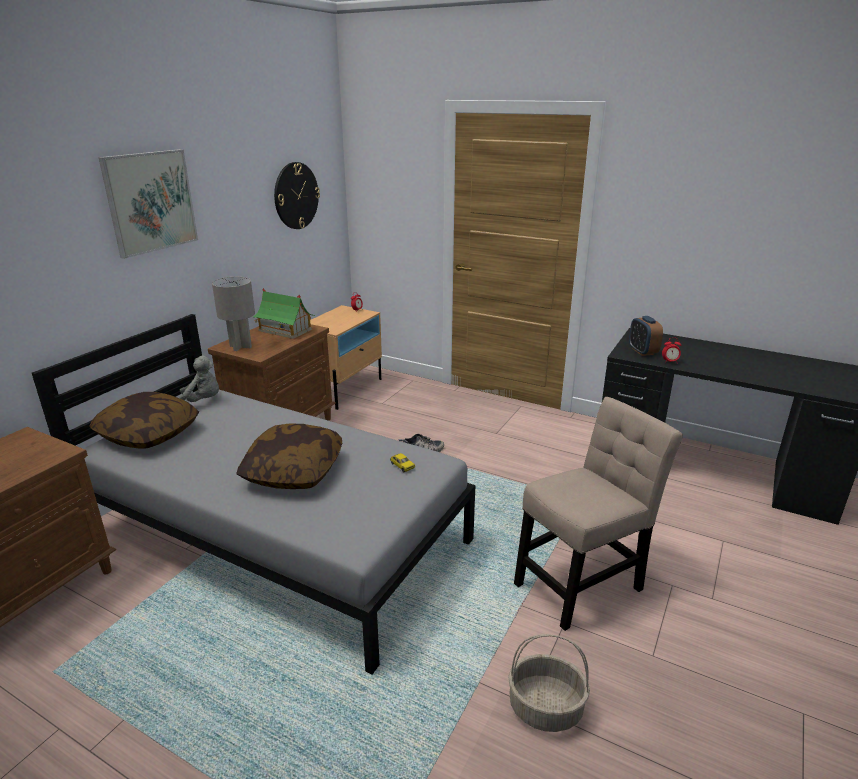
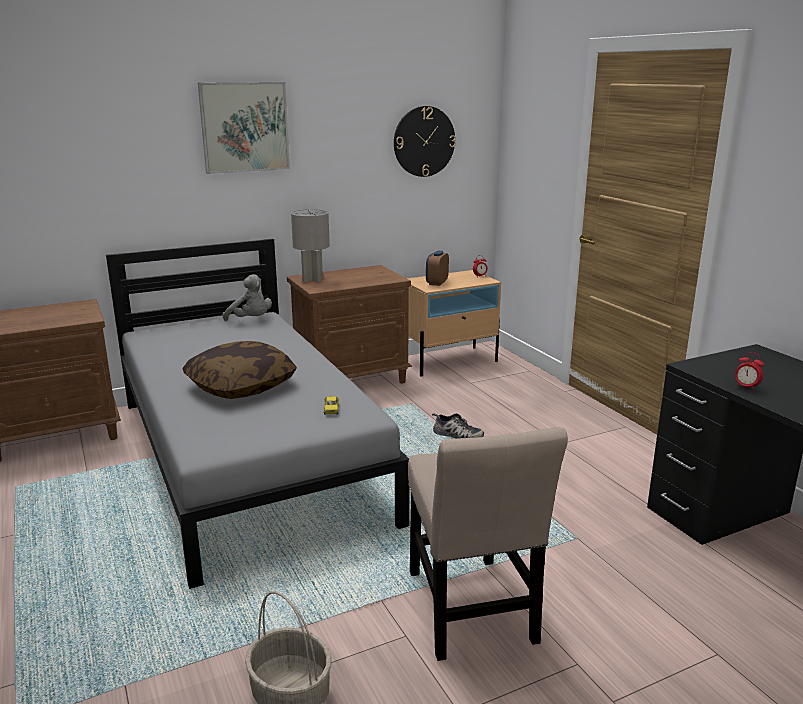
camera: 35 degrees right, 5 degrees down
pillow [89,392,199,449] -> none
toy house [253,288,315,339] -> none
beige chair [514,397,683,631] -> beige chair turned 75 degrees clockwise [408,427,568,661]
alarm clock [629,316,663,356] -> alarm clock moved to [426,251,449,286]

